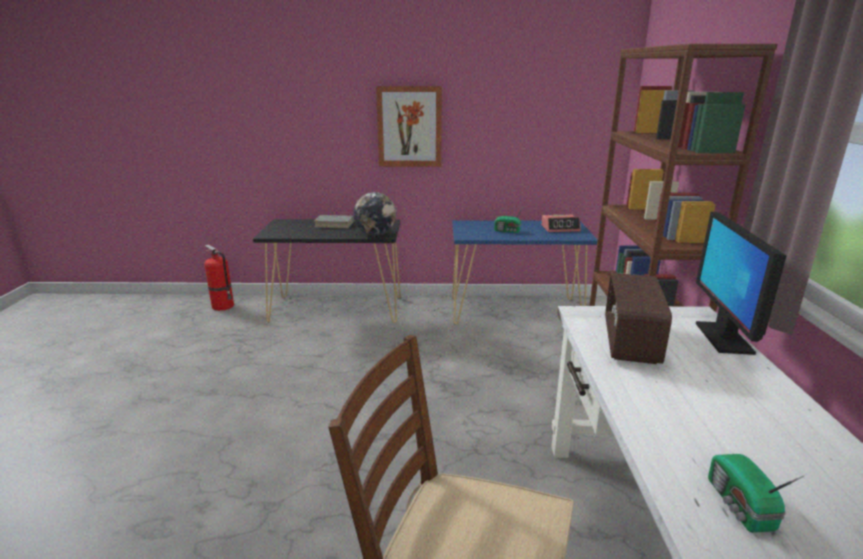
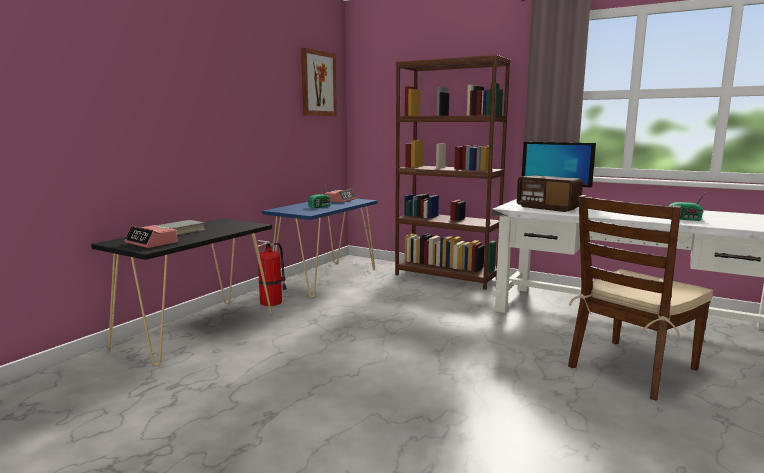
camera: 60 degrees left, 10 degrees down
fire extinguisher [204,244,234,311] -> fire extinguisher moved to [258,240,287,306]
globe [353,192,396,235] -> none
picture [376,86,442,167] -> picture moved to [301,48,337,116]
none -> alarm clock [124,225,178,248]

